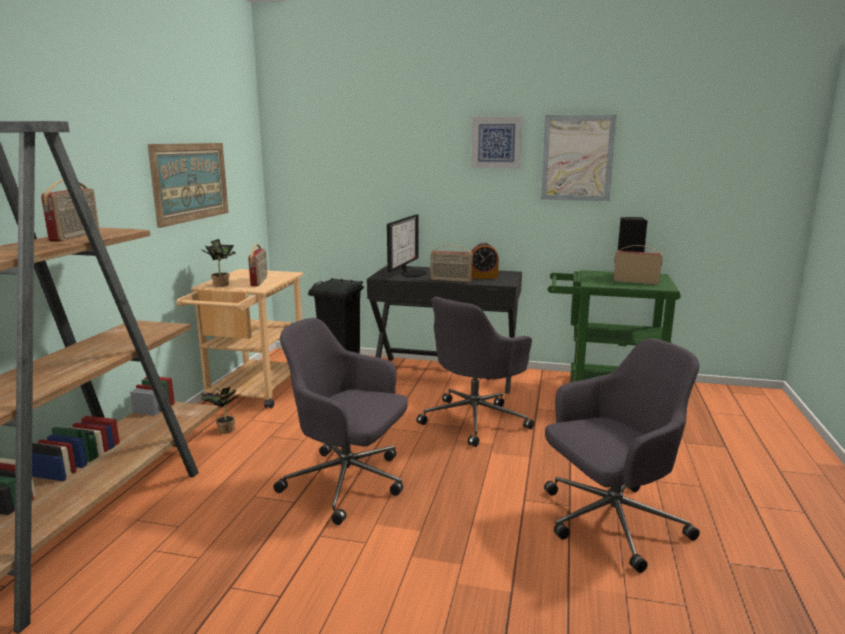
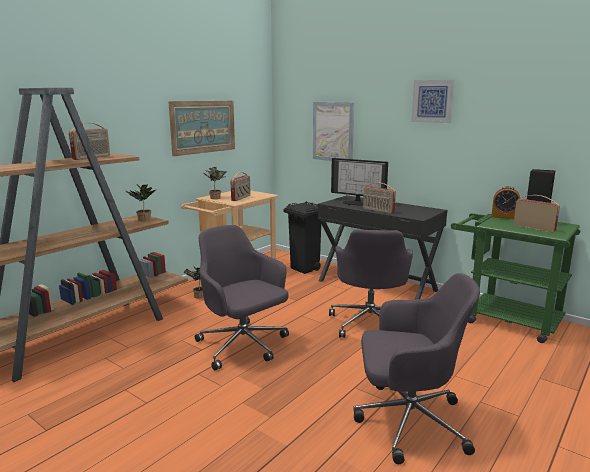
camera: 25 degrees right, 0 degrees up
monitor [387,214,426,277] -> monitor turned 75 degrees clockwise [331,158,388,206]
grey office chair [416,297,534,447] -> grey office chair turned 60 degrees counterclockwise [329,229,413,338]
alarm clock [471,242,499,279] -> alarm clock moved to [491,186,521,219]
picture [541,115,617,201] -> picture moved to [313,102,355,161]
none -> potted plant [125,185,155,221]

